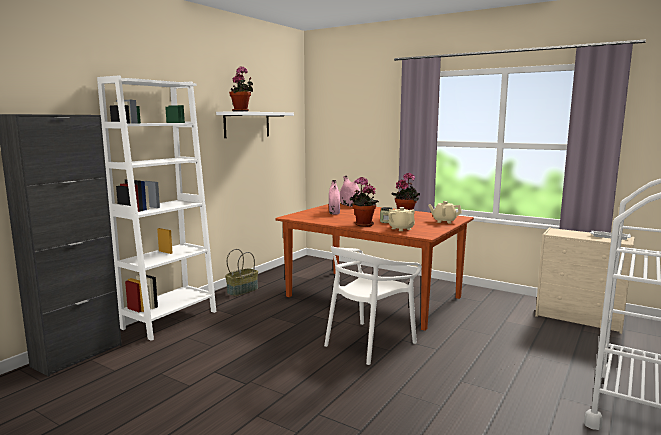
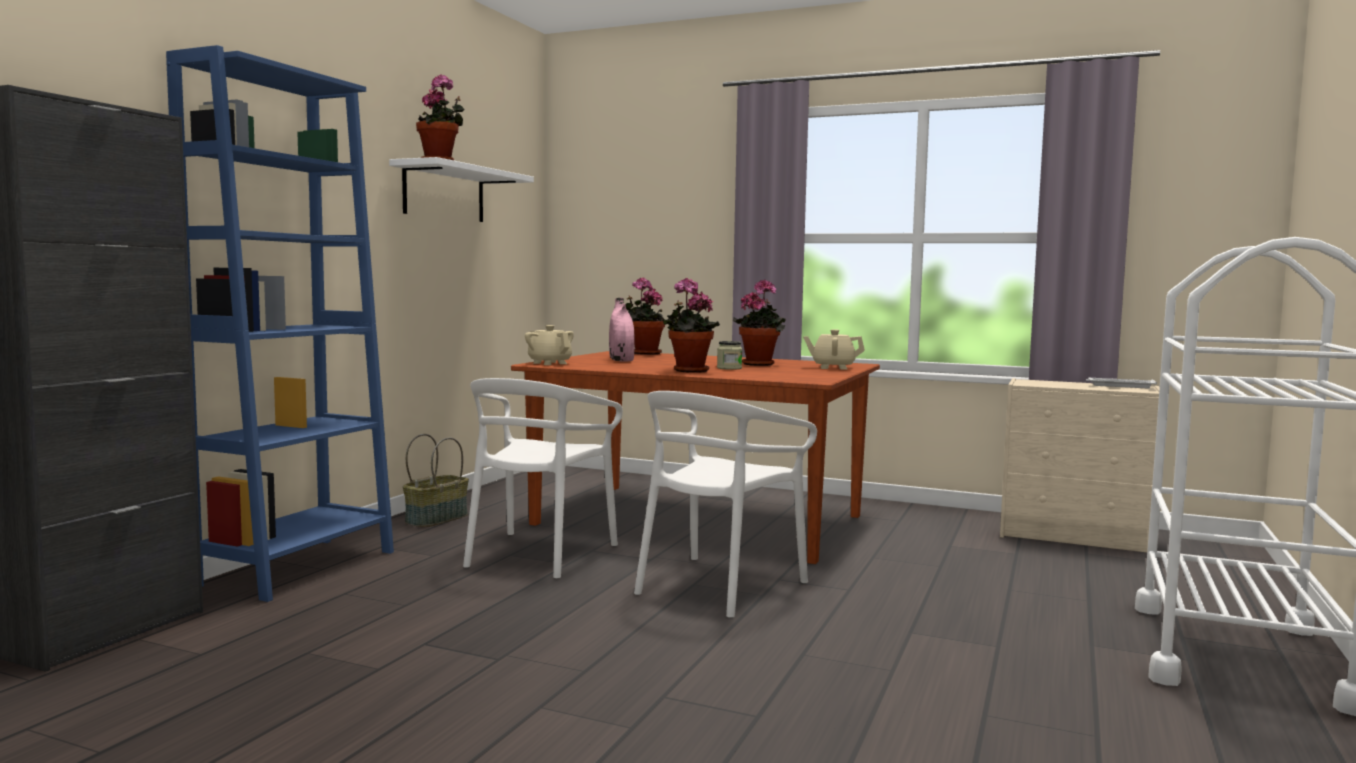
camera: 10 degrees left, 5 degrees down
white bookcase [97,76,216,341] -> blue bookcase [166,45,394,602]
pink vase [340,175,361,207] -> potted plant [626,277,665,355]
beige teapot [388,207,415,231] -> beige teapot moved to [525,325,574,365]
none -> white chair [463,378,623,579]

